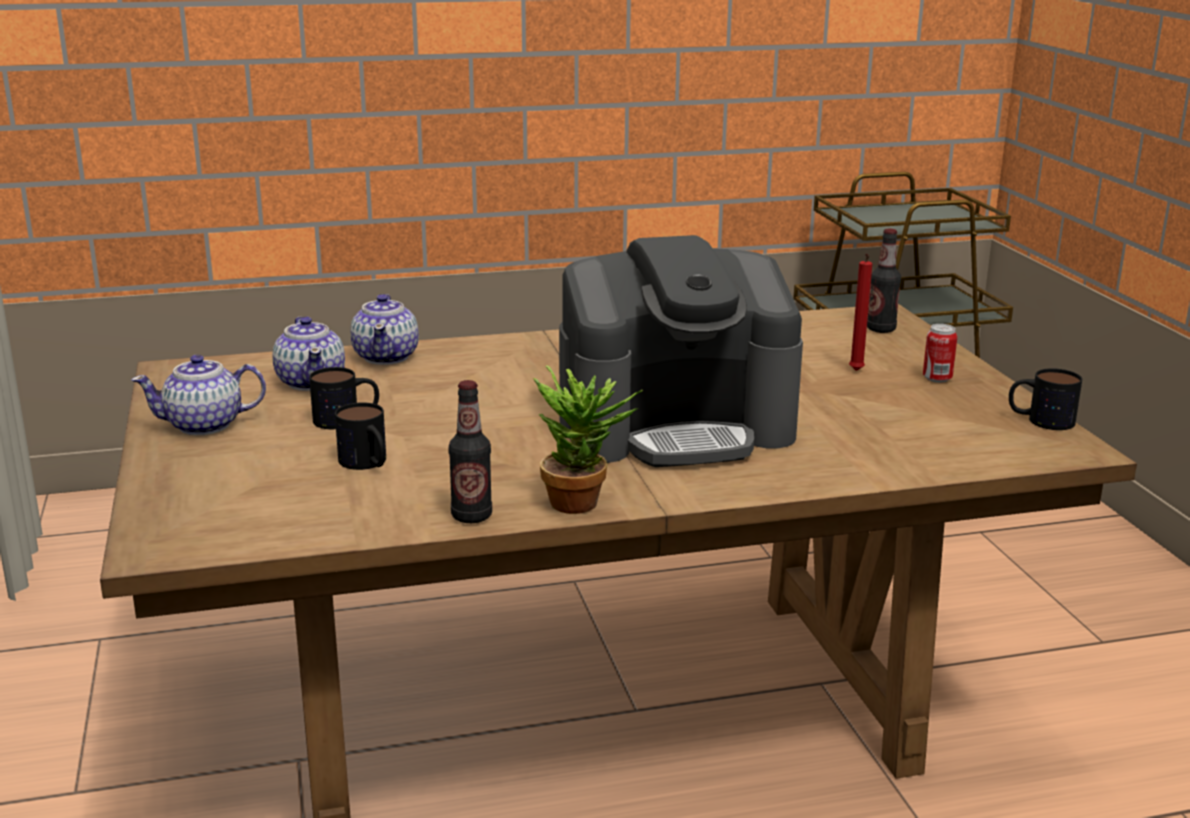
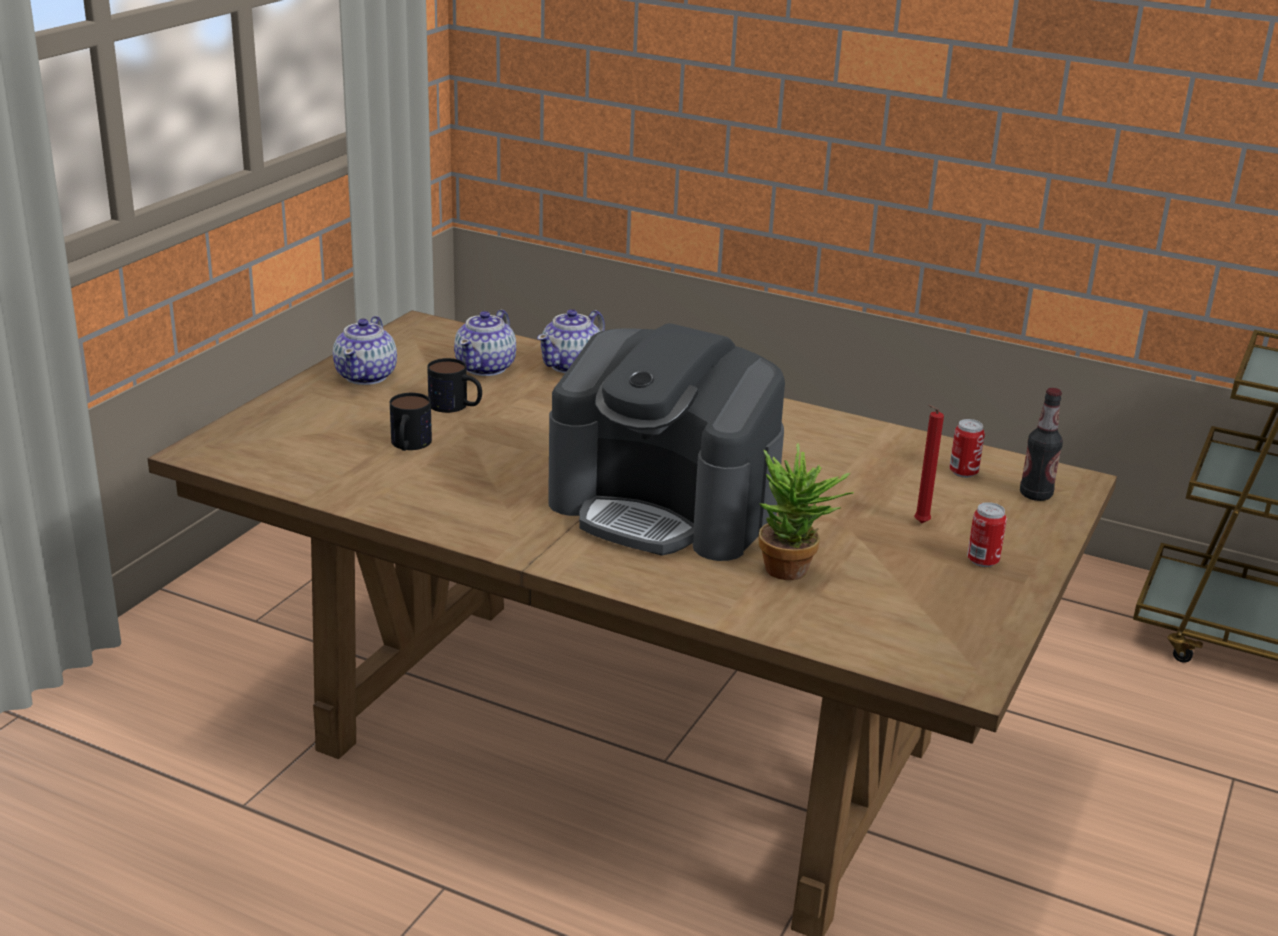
camera: 40 degrees right, 5 degrees up
teapot [131,354,266,435] -> teapot turned 105 degrees counterclockwise [333,316,397,385]
bottle [449,380,492,523] -> none
potted plant [533,366,643,514] -> potted plant moved to [759,443,854,580]
mug [1009,368,1082,430] -> none
none -> can [950,419,985,478]

